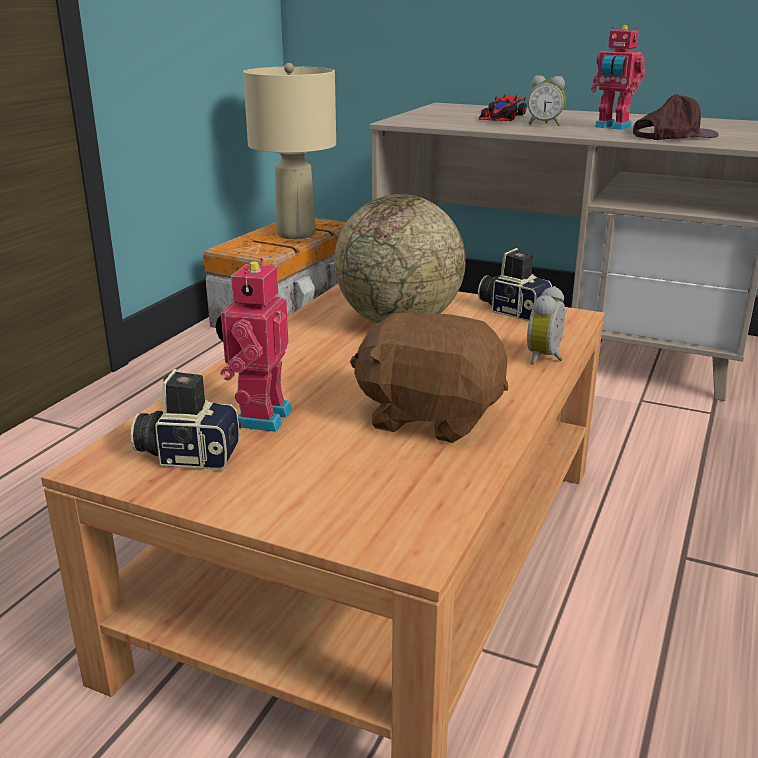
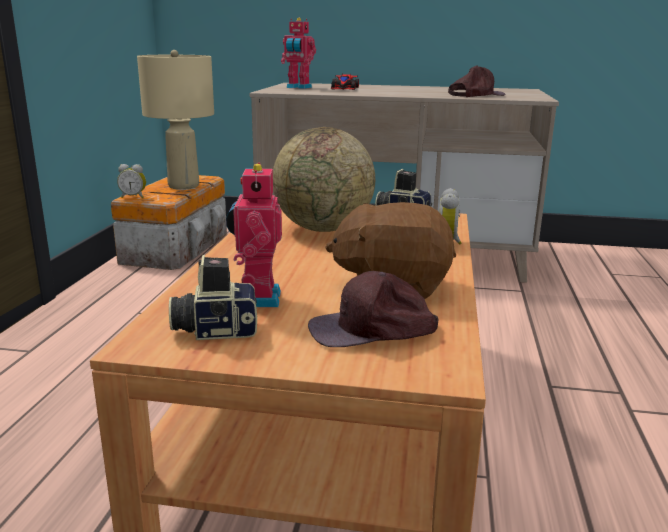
camera: 15 degrees left, 5 degrees down
alarm clock [527,75,566,126] -> alarm clock moved to [117,164,146,198]
toy robot [591,25,645,130] -> toy robot moved to [281,18,316,89]
none -> brown cap [308,271,438,347]

